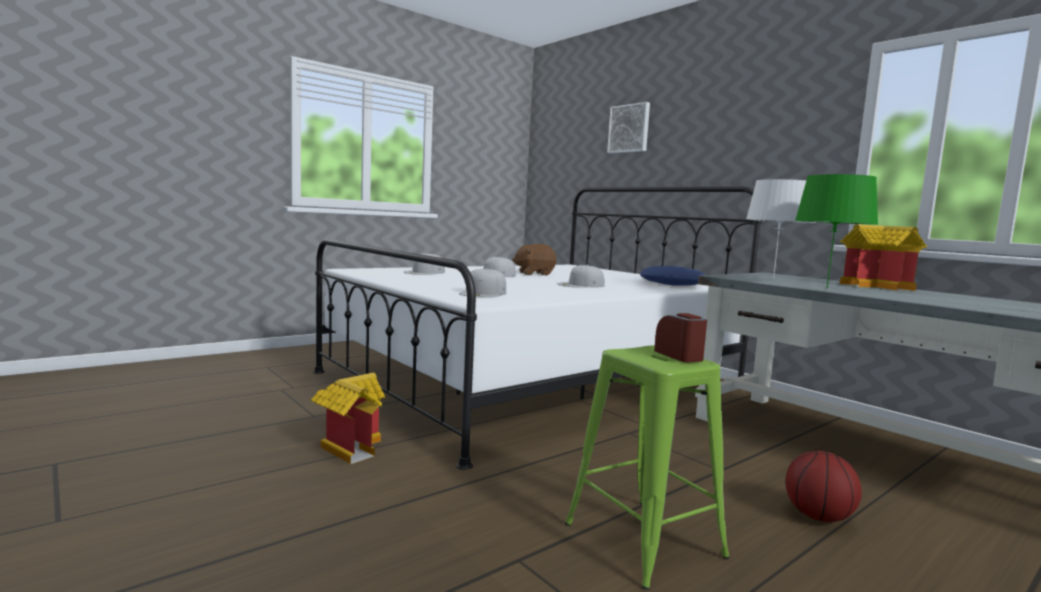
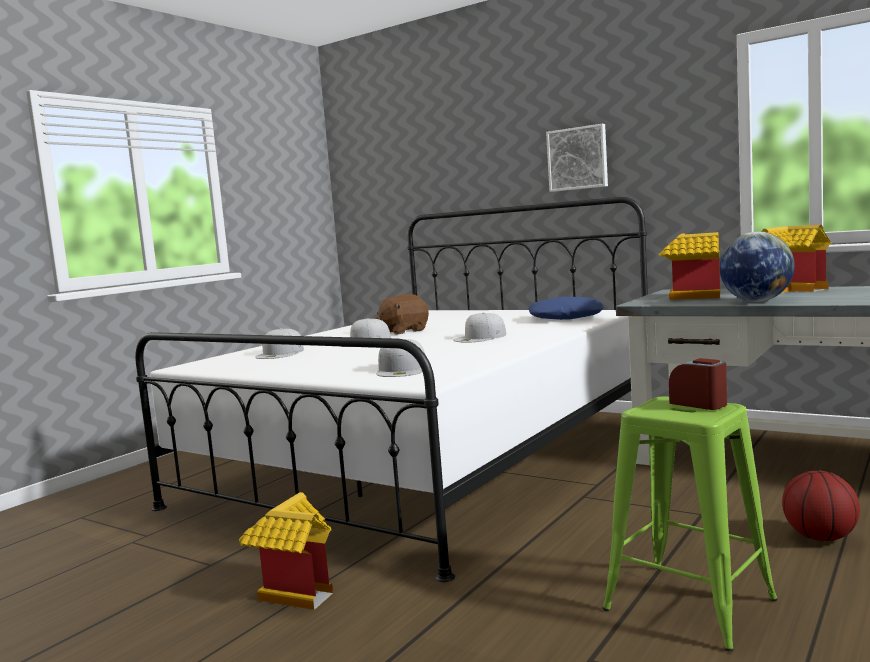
camera: 15 degrees left, 0 degrees up
picture [607,102,650,153] -> picture moved to [546,124,608,192]
white table lamp [746,179,816,279] -> toy house [659,232,720,300]
green table lamp [795,174,878,289] -> globe [719,232,795,302]

